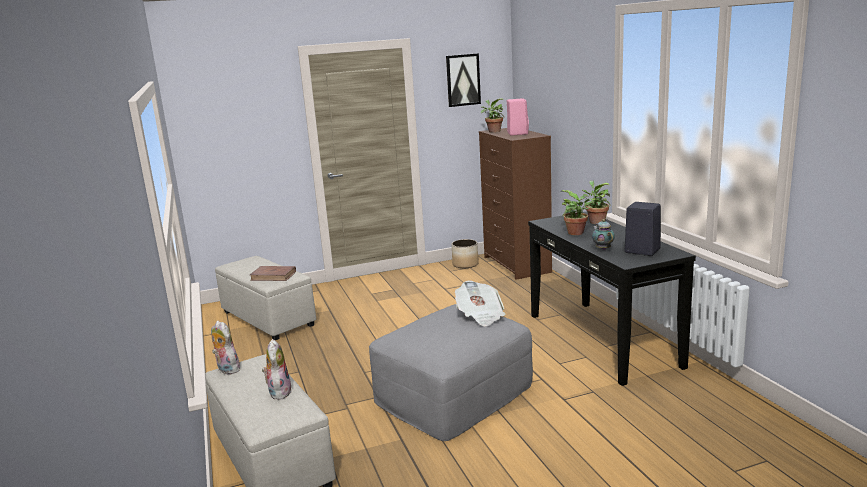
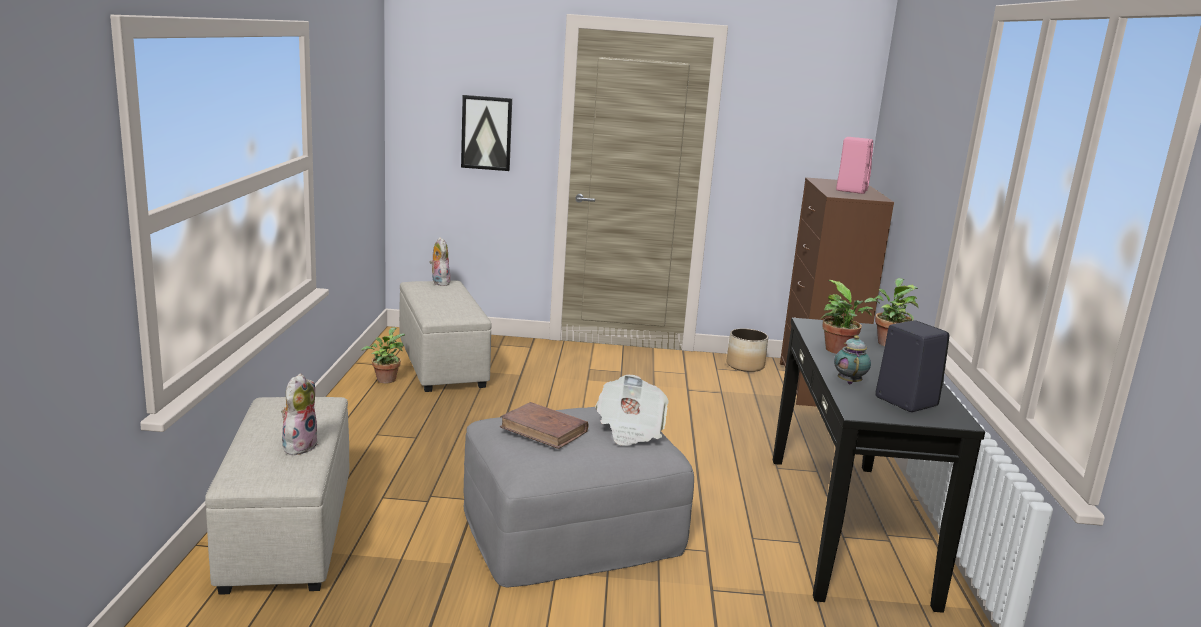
camera: 20 degrees right, 0 degrees up
plush toy [211,321,240,374] -> plush toy moved to [429,237,451,286]
brown book [250,266,296,281] -> brown book moved to [500,402,588,449]
picture [446,53,481,107] -> picture moved to [461,95,512,171]
potted plant [480,98,503,133] -> potted plant moved to [361,327,405,383]

